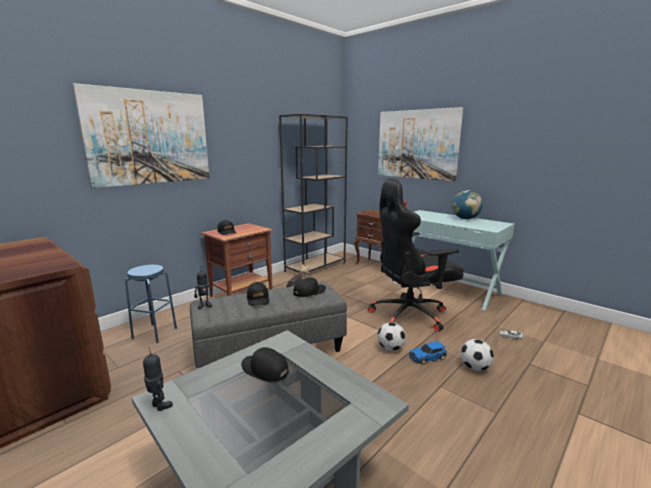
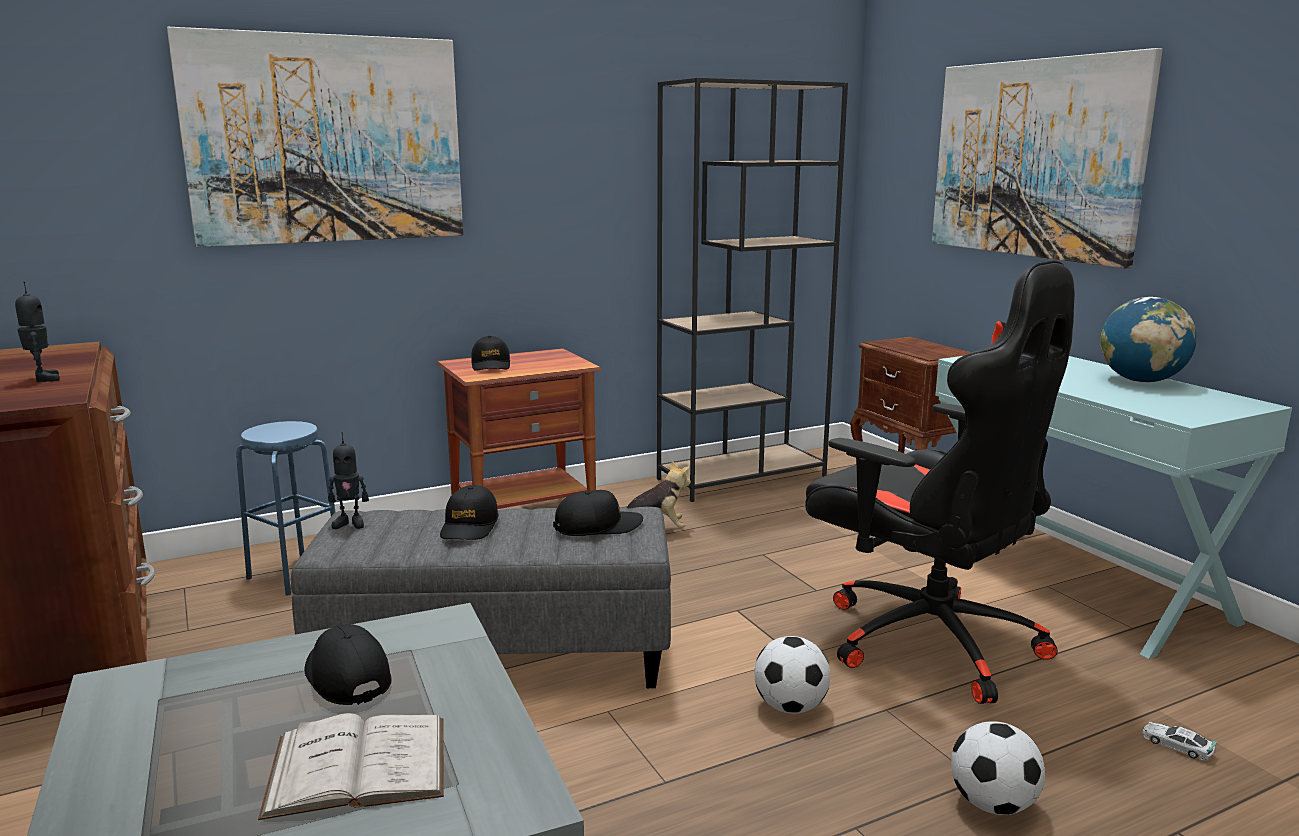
camera: 20 degrees right, 0 degrees up
toy robot [143,347,173,411] -> toy robot moved to [15,281,60,382]
black office chair [368,178,464,332] -> black office chair turned 135 degrees counterclockwise [805,260,1075,704]
toy car [409,341,447,364] -> none
none -> white book [258,713,444,820]

